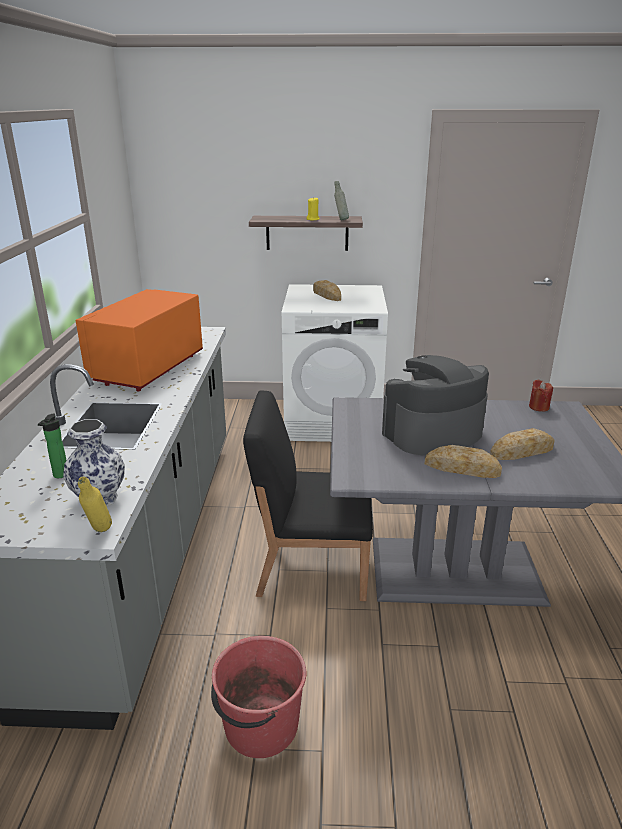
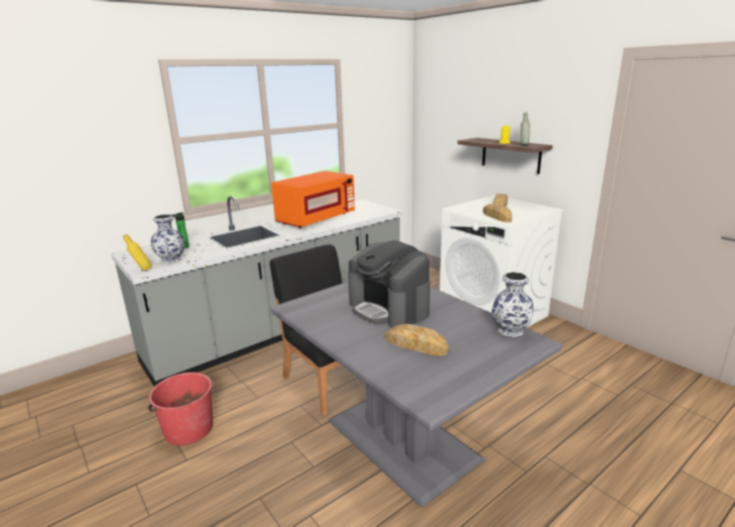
camera: 50 degrees right, 5 degrees down
orange microwave [76,289,203,392] -> orange microwave turned 150 degrees clockwise [271,171,355,228]
coffee machine [382,355,489,455] -> coffee machine turned 150 degrees counterclockwise [348,240,430,328]
bread [425,445,502,478] -> bread moved to [483,204,512,222]
red candle [529,380,553,412] -> vase [492,272,534,337]

